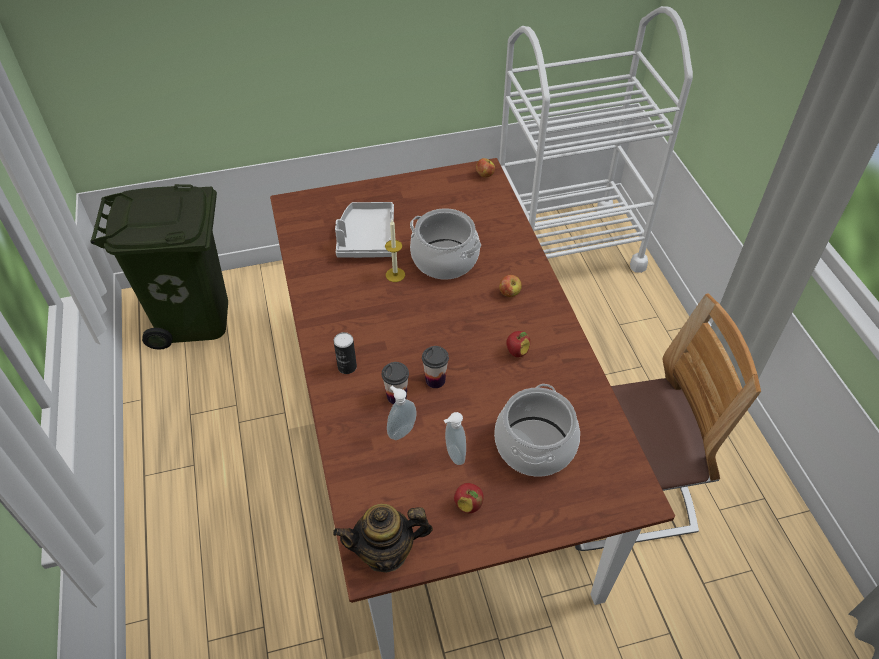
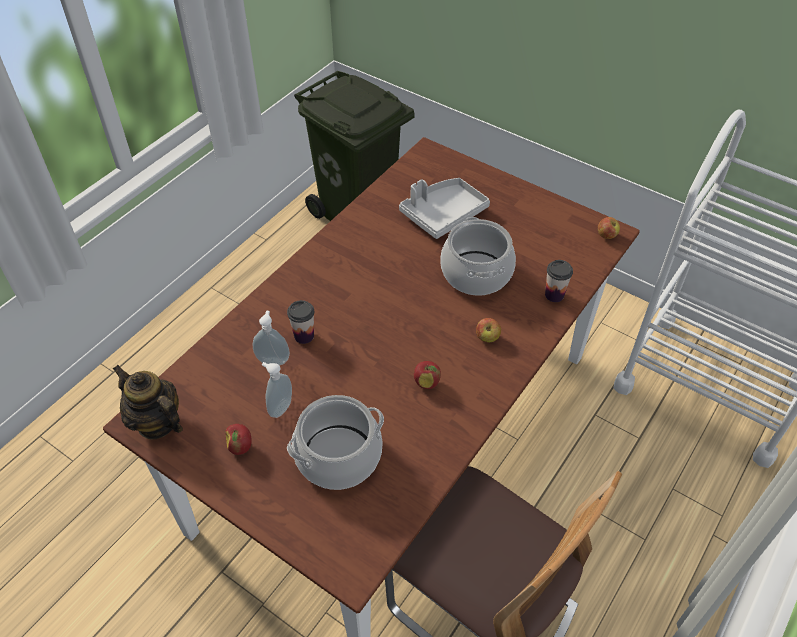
camera: 50 degrees right, 0 degrees up
can [334,332,357,374] -> none
candle [385,220,405,282] -> none
cup [422,346,449,388] -> cup moved to [545,260,573,302]

